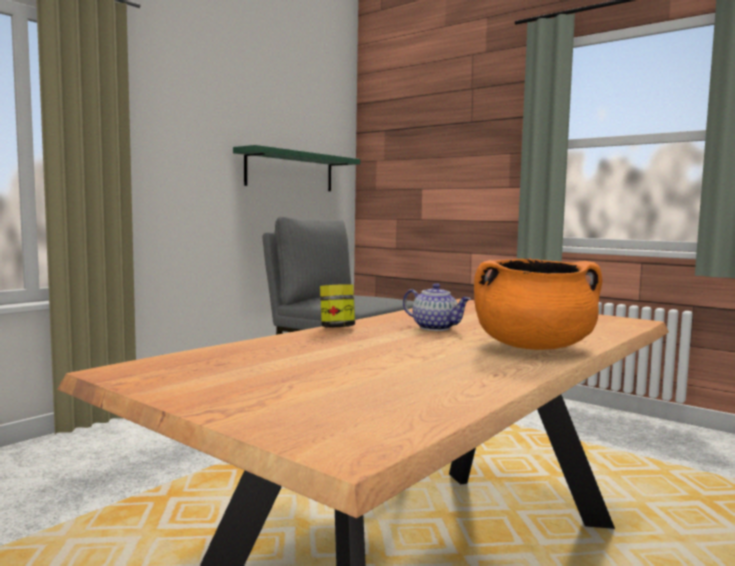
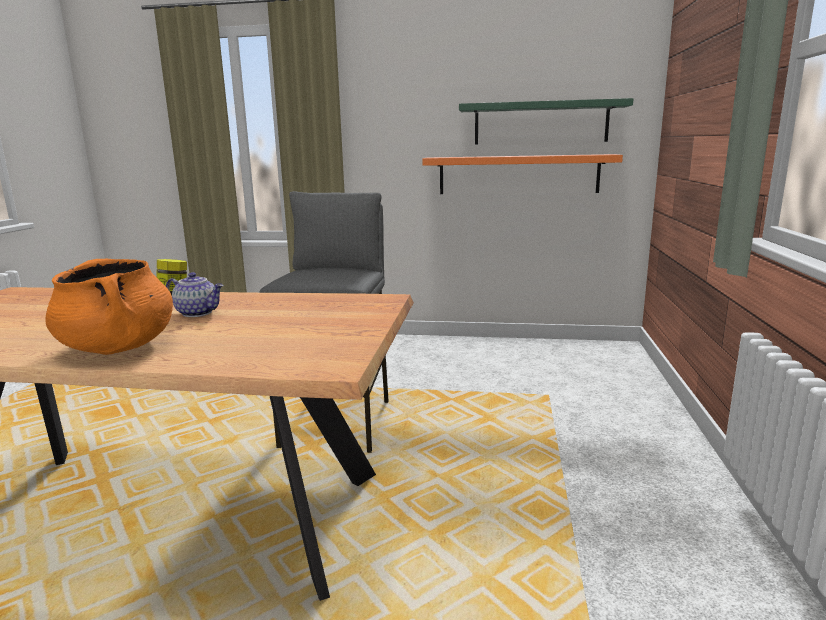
camera: 60 degrees right, 10 degrees up
teapot [403,283,471,331] -> teapot turned 75 degrees counterclockwise [166,272,223,317]
none -> orange shelf [423,154,623,194]

